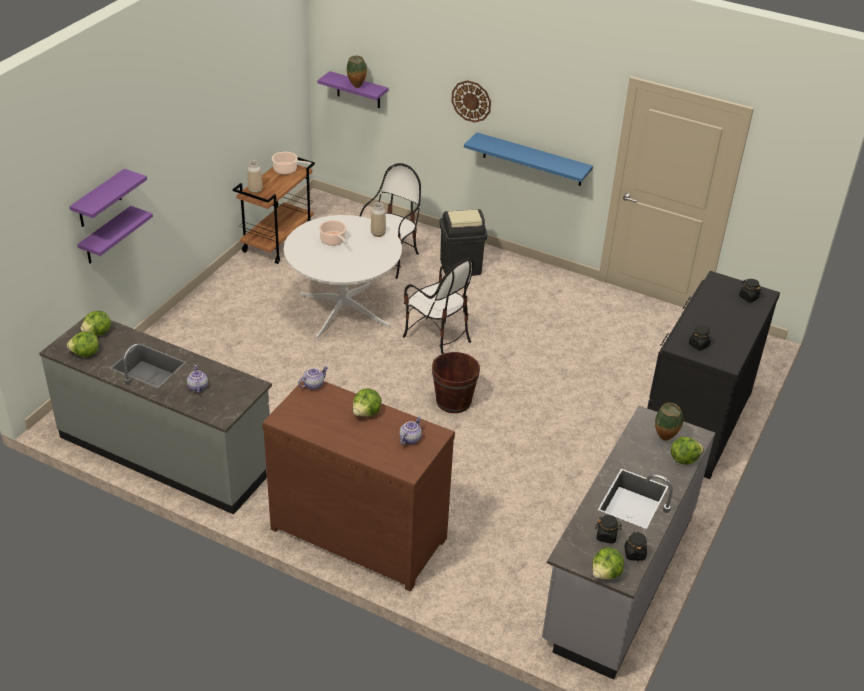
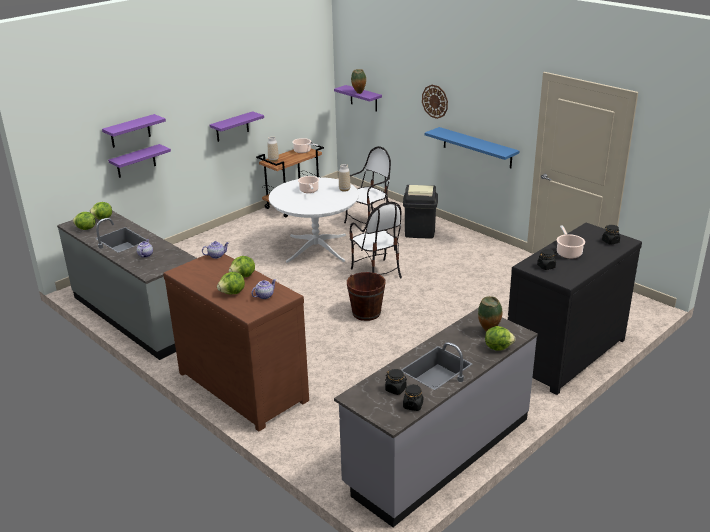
camera: 20 degrees right, 10 degrees down
lettuce [592,547,624,579] -> lettuce moved to [217,272,245,294]
none -> purple shelf [210,111,264,142]
none -> cooking pot [557,226,585,259]

